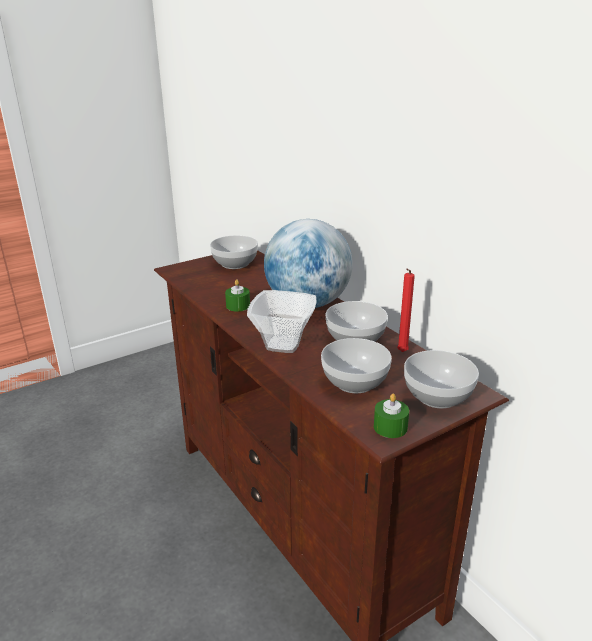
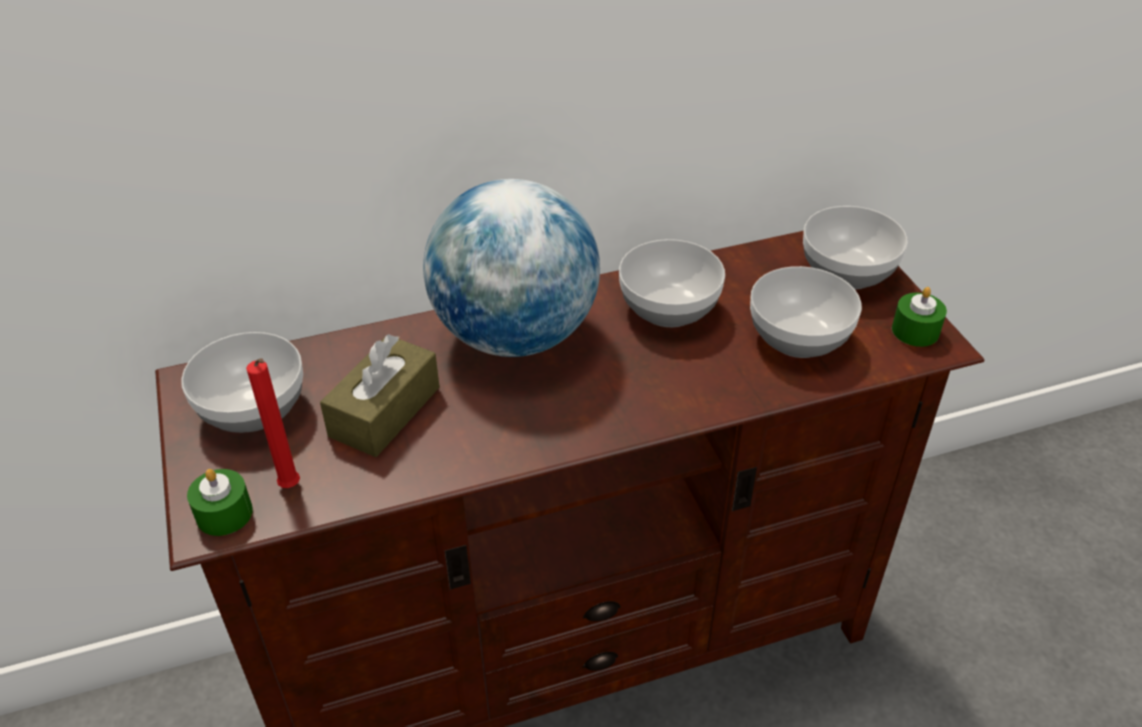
camera: 75 degrees left, 15 degrees up
green candle [225,279,250,312] -> green candle moved to [187,469,253,536]
bowl [247,290,317,353] -> none
red candle [397,268,415,352] -> red candle moved to [246,358,300,488]
none -> brown tissue box [320,334,440,457]

